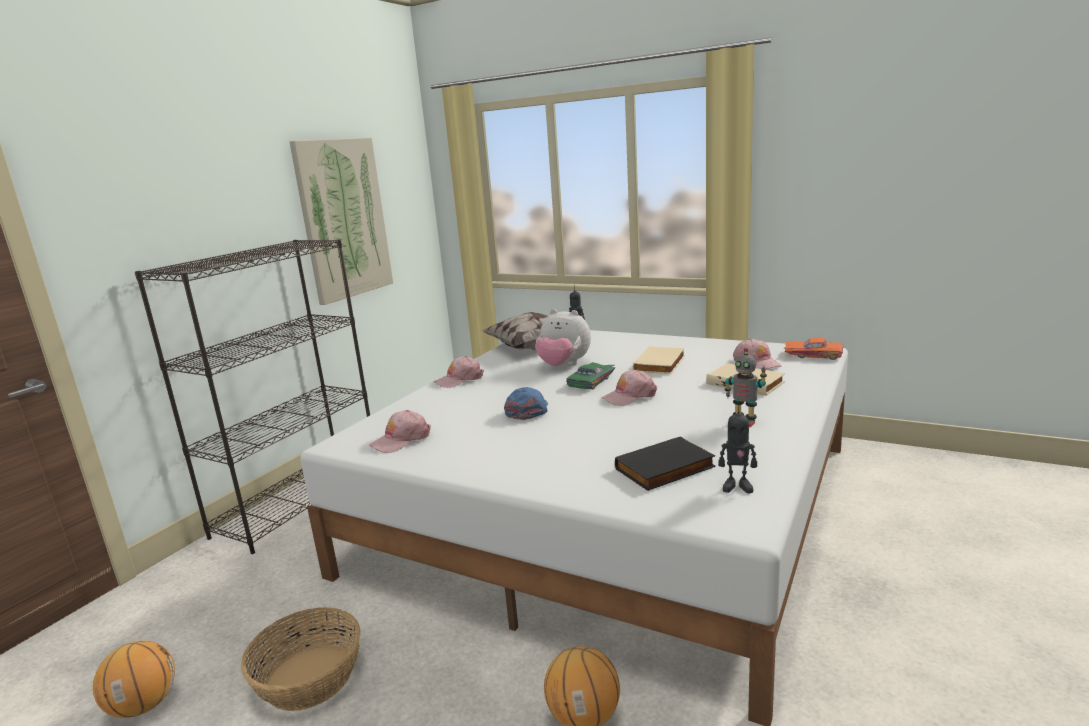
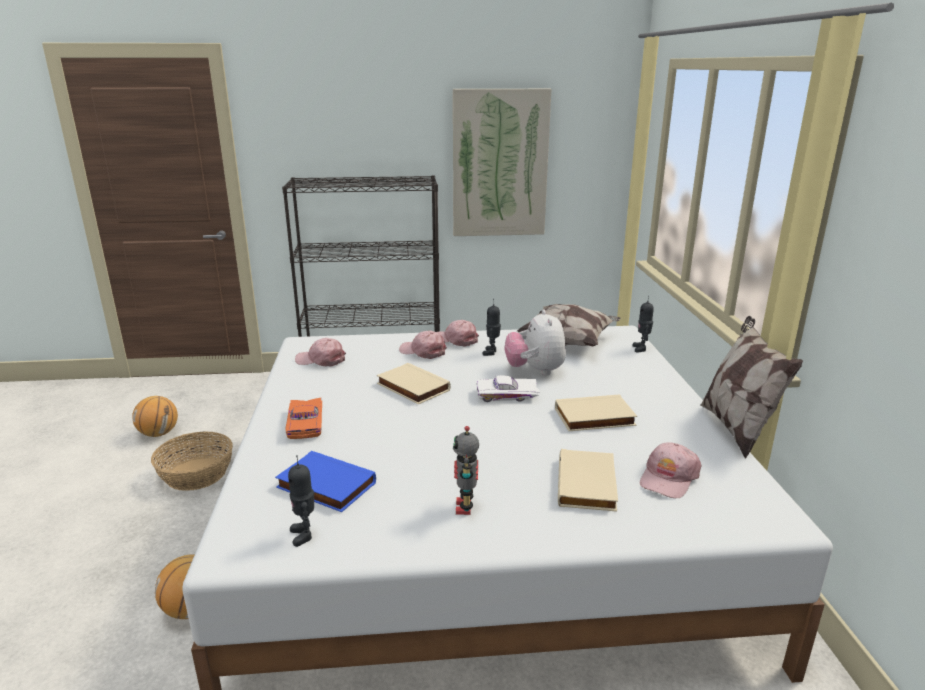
camera: 55 degrees right, 5 degrees up
blue cap [504,387,548,420] -> beige book [377,363,451,404]
green toy car [566,362,615,389] -> white toy car [477,375,540,402]
pink cap [601,370,658,406] -> pink cap moved to [399,331,447,359]
black book [615,436,715,491] -> blue book [275,451,376,512]
orange toy car [784,338,843,360] -> orange toy car moved to [286,398,322,439]
none -> toy robot [482,299,501,356]
none -> pillow [701,316,803,458]

